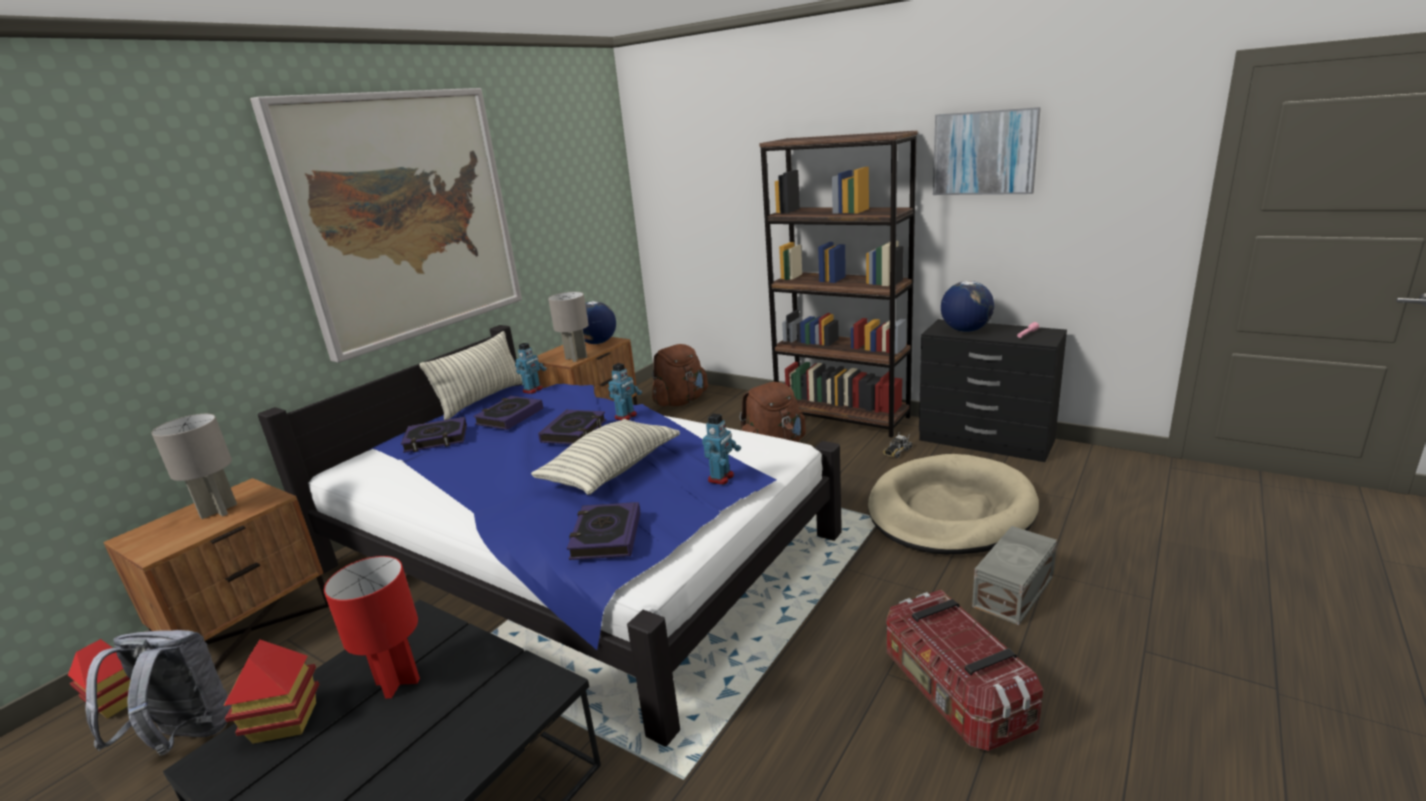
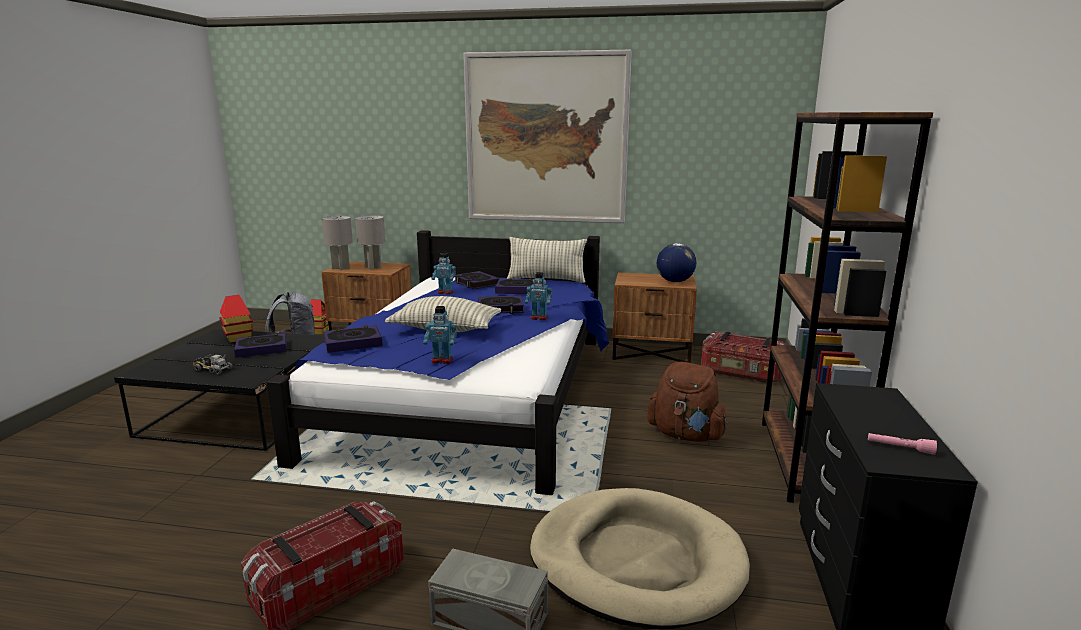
camera: 65 degrees right, 5 degrees down
red table lamp [324,556,420,699] -> book [234,333,287,358]
toy robot [515,343,547,394] -> toy robot moved to [432,253,456,294]
grey table lamp [548,292,589,362] -> grey table lamp moved to [322,216,353,270]
brown backpack [652,344,708,406] -> storage box [701,331,786,383]
toy truck [883,431,913,458] -> toy truck moved to [193,354,232,374]
picture [933,107,1041,195] -> none
globe [941,281,994,332] -> none

